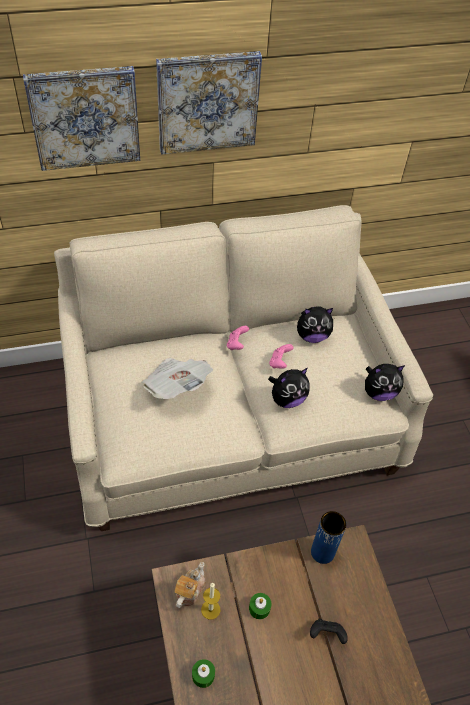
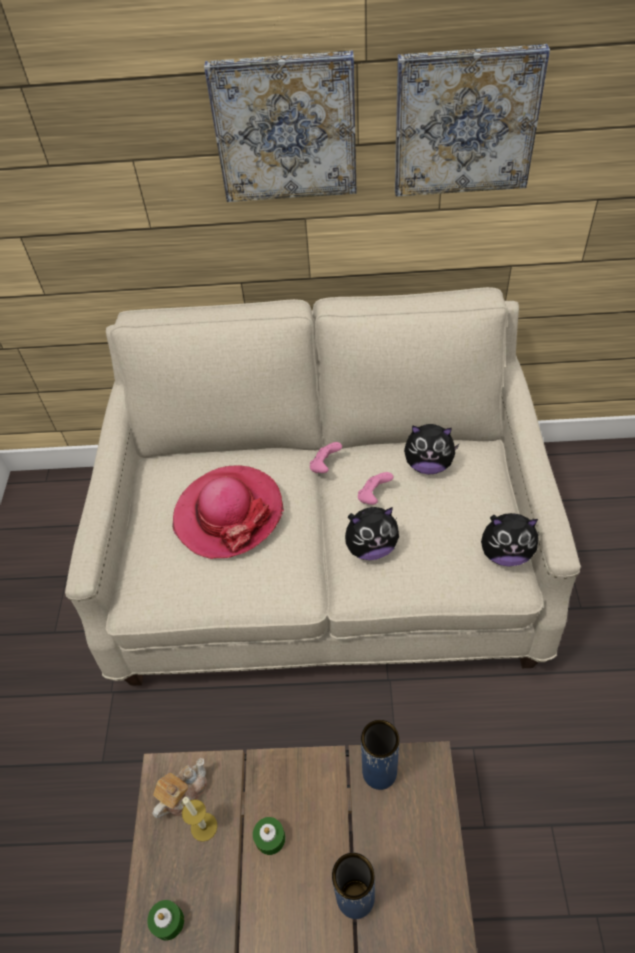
camera: 20 degrees right, 0 degrees up
picture [23,66,140,171] -> picture moved to [395,44,550,197]
newspaper [141,358,213,399] -> hat [172,465,284,559]
black game controller [310,618,348,644] -> blue vase [332,853,375,919]

